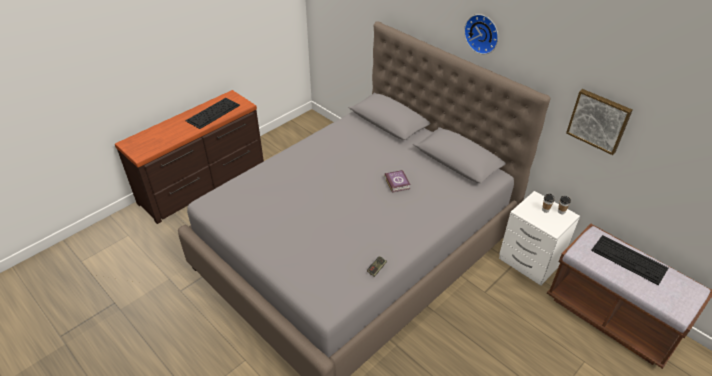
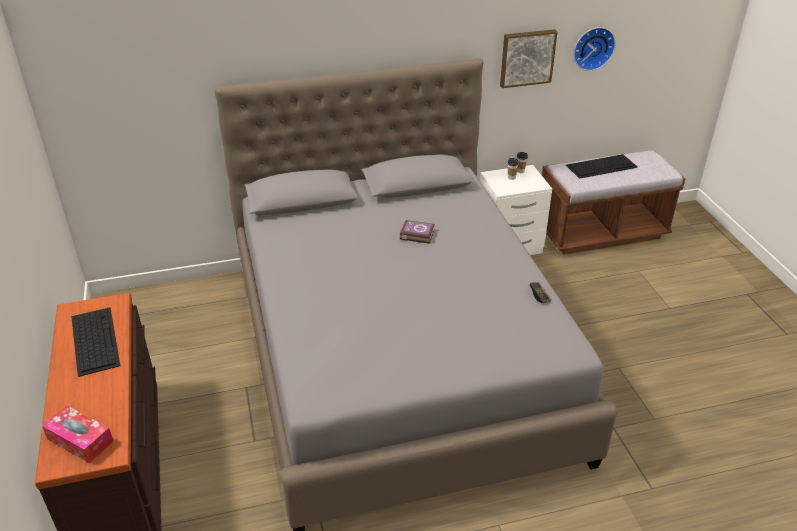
camera: 60 degrees left, 5 degrees down
wall clock [464,14,498,54] -> wall clock moved to [574,27,616,71]
none -> tissue box [42,406,114,463]

